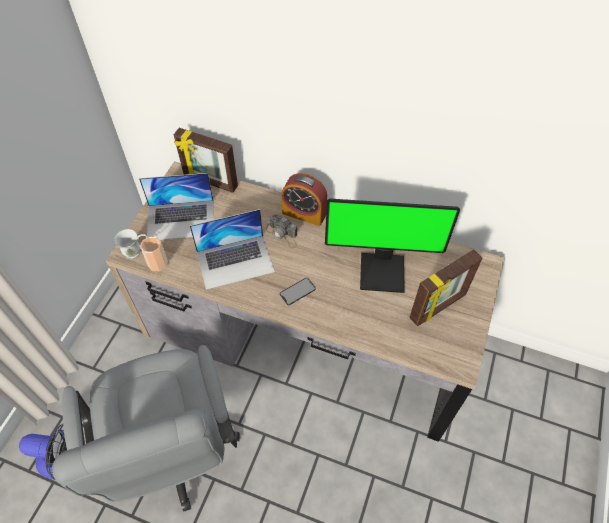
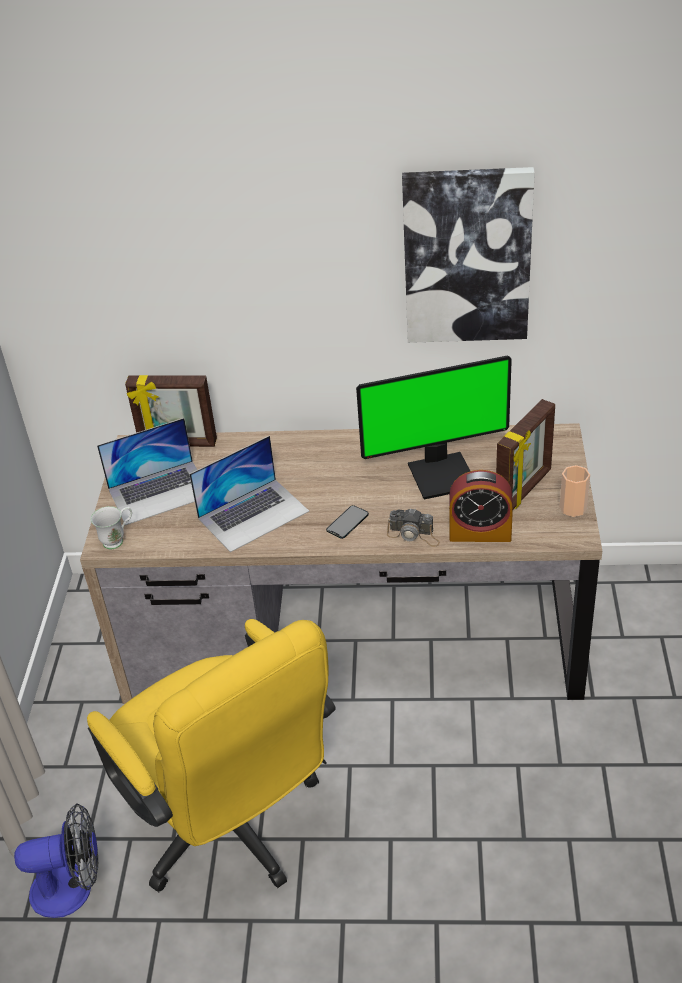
camera: 15 degrees left, 15 degrees down
grey office chair [52,345,240,512] -> yellow office chair [87,619,336,892]
cup [140,237,168,271] -> cup moved to [559,465,590,517]
camera [266,214,297,248] -> camera moved to [387,508,440,547]
alarm clock [281,173,327,226] -> alarm clock moved to [449,470,513,542]
none -> picture [402,167,535,343]

